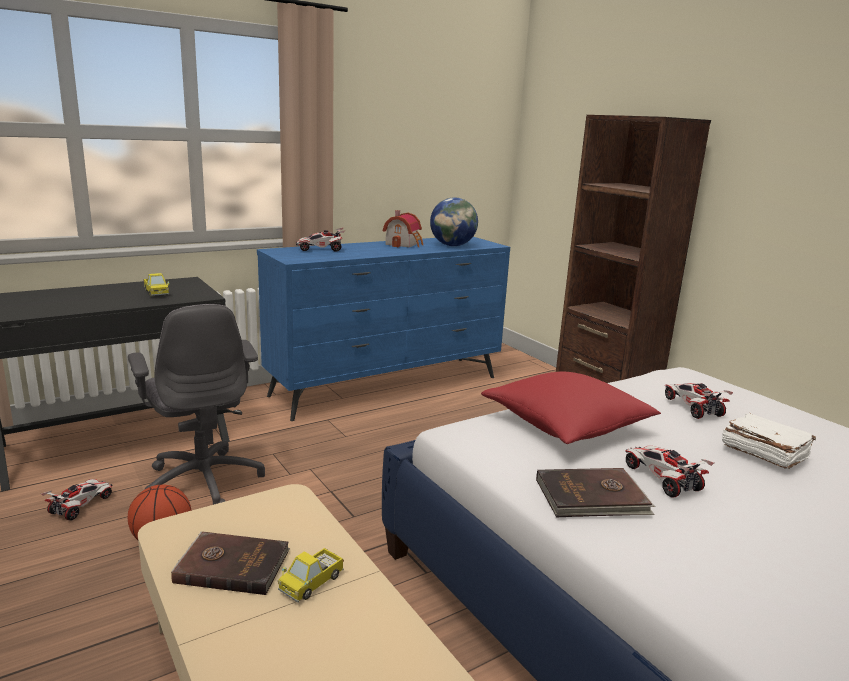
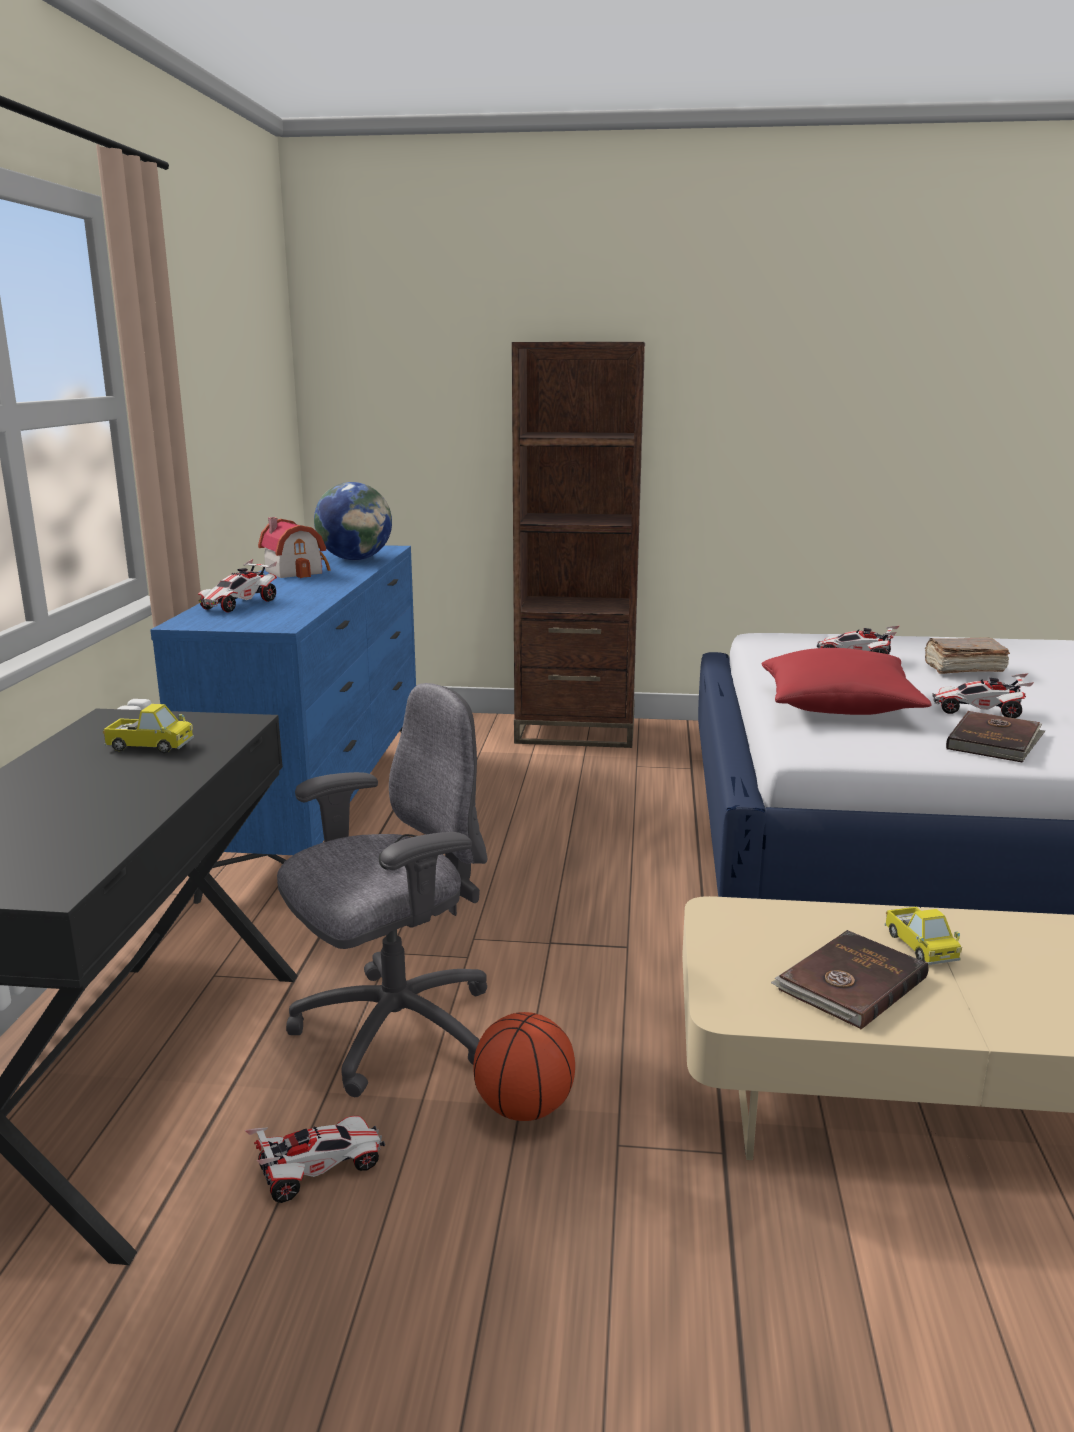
camera: 50 degrees left, 0 degrees up
toy car [41,479,113,521] -> toy car turned 90 degrees clockwise [245,1116,385,1203]
grey office chair [128,304,265,505] -> grey office chair turned 45 degrees counterclockwise [277,683,487,1097]
white book [722,413,816,469] -> brown book [925,637,1010,674]

